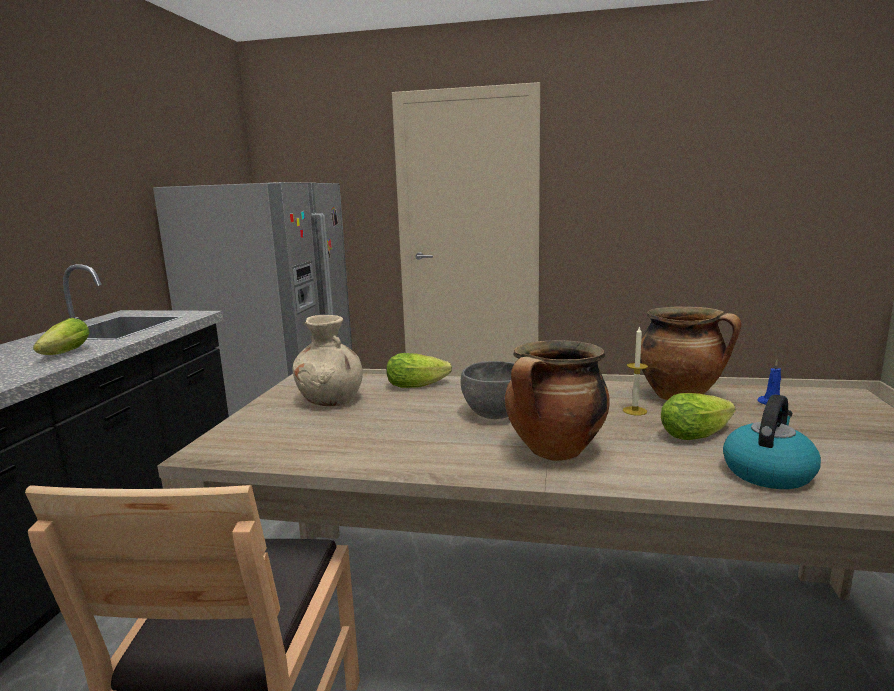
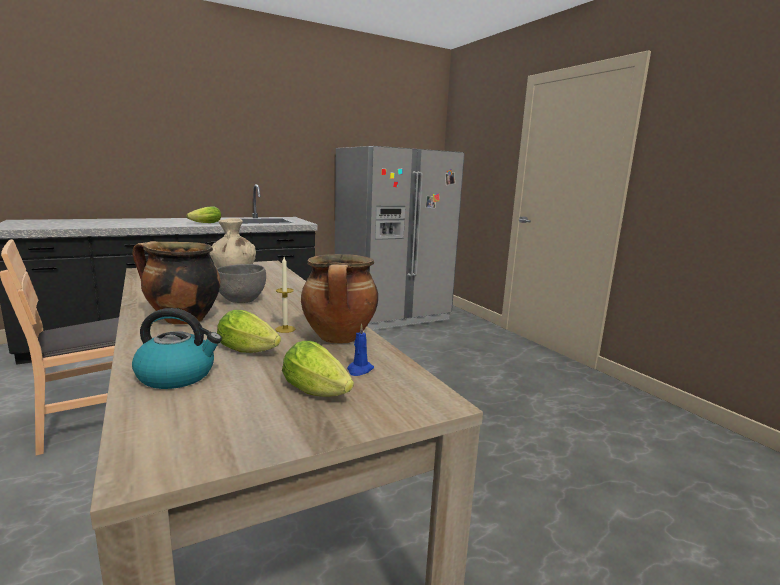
camera: 50 degrees right, 0 degrees up
lettuce [386,353,452,388] -> lettuce moved to [282,341,354,397]

